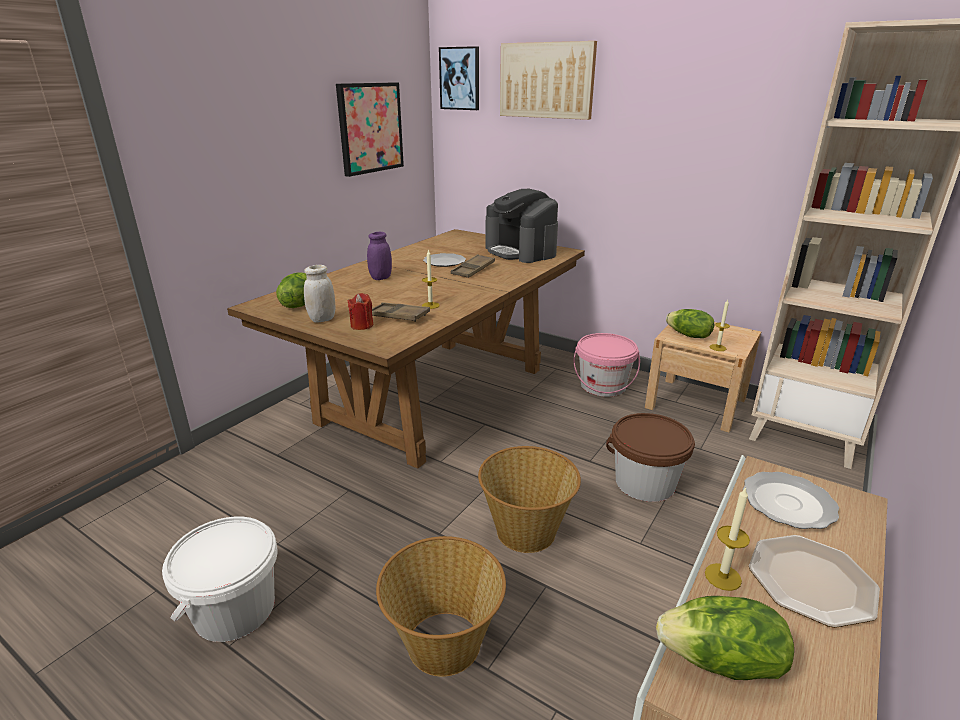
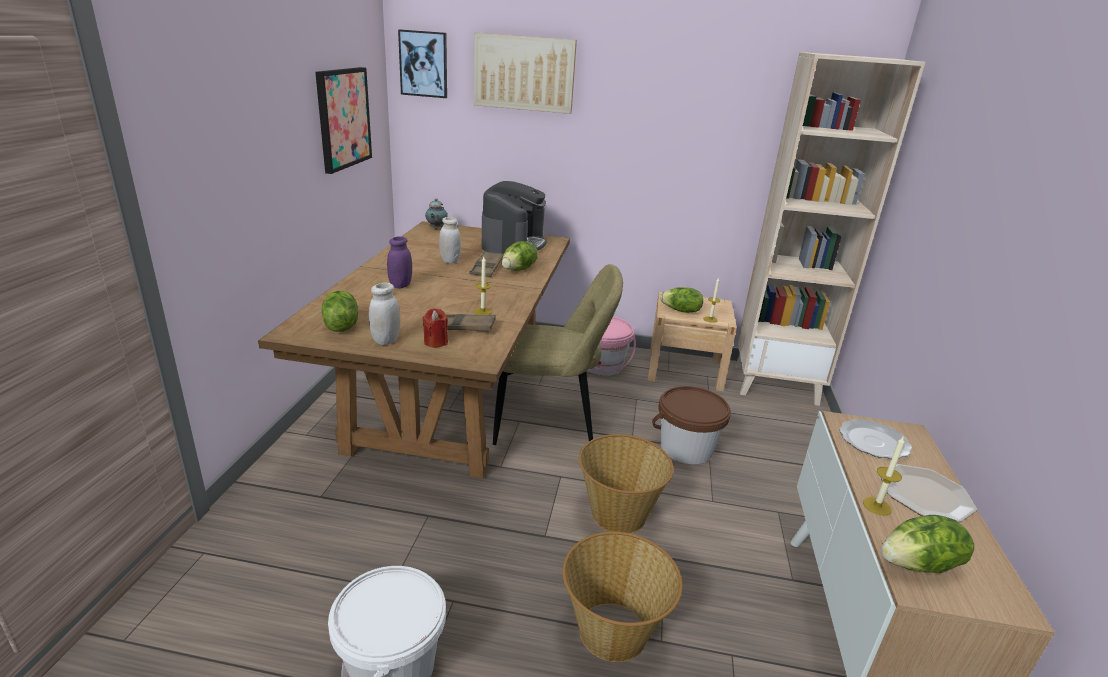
camera: 25 degrees left, 0 degrees up
plate [423,253,466,267] -> white jar [439,217,461,264]
coffee machine [486,189,558,263] -> coffee machine turned 105 degrees counterclockwise [482,181,547,254]
none -> teapot [425,198,447,229]
none -> beige chair [493,264,623,445]
none -> lettuce [502,241,538,271]

